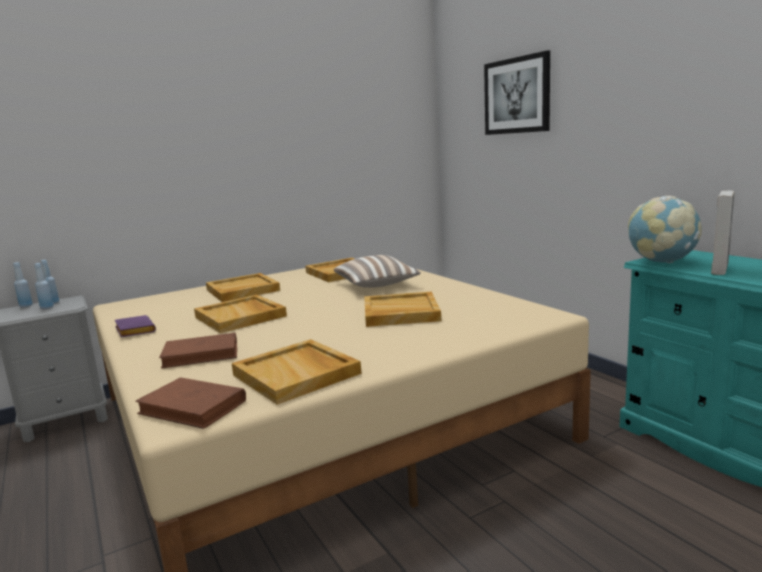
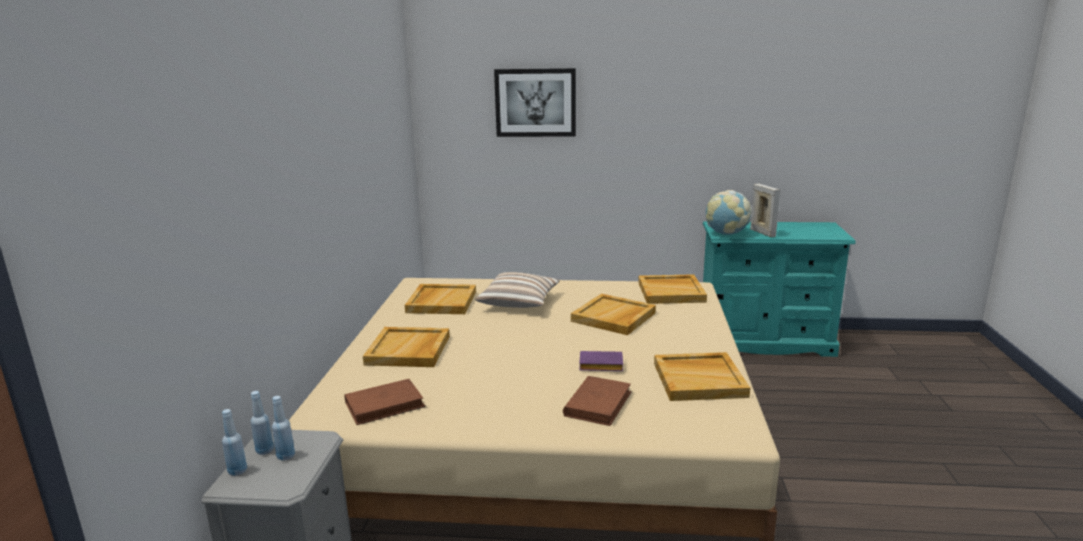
camera: 55 degrees left, 5 degrees up
purple book [115,315,156,337] -> purple book moved to [579,351,623,371]
brown book [135,377,246,429] -> brown book moved to [344,379,426,425]
beige tray [194,295,287,333] -> beige tray moved to [638,274,707,304]

